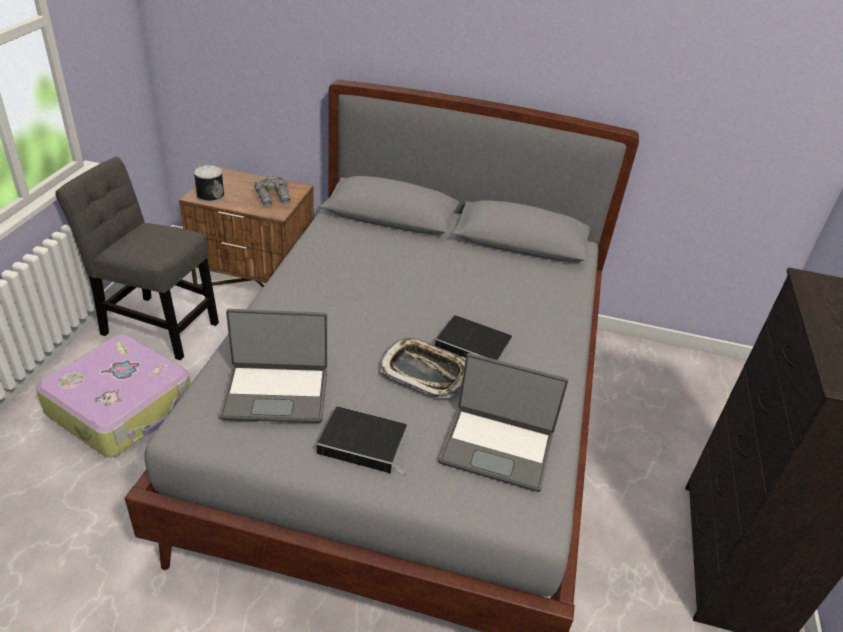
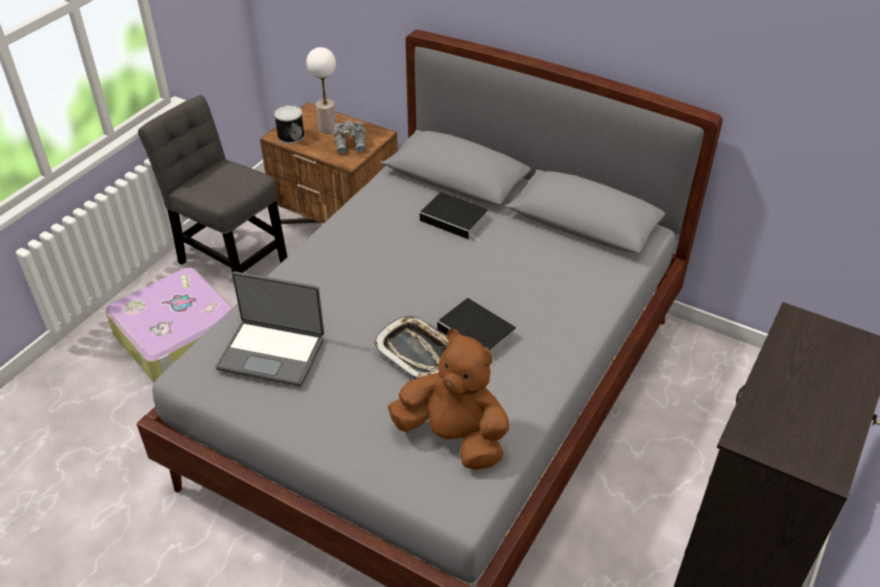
camera: 20 degrees right, 5 degrees up
book [317,406,408,475] -> book moved to [420,192,488,242]
laptop [439,353,568,492] -> brown plush toy [388,329,509,470]
none -> table lamp [306,47,336,133]

